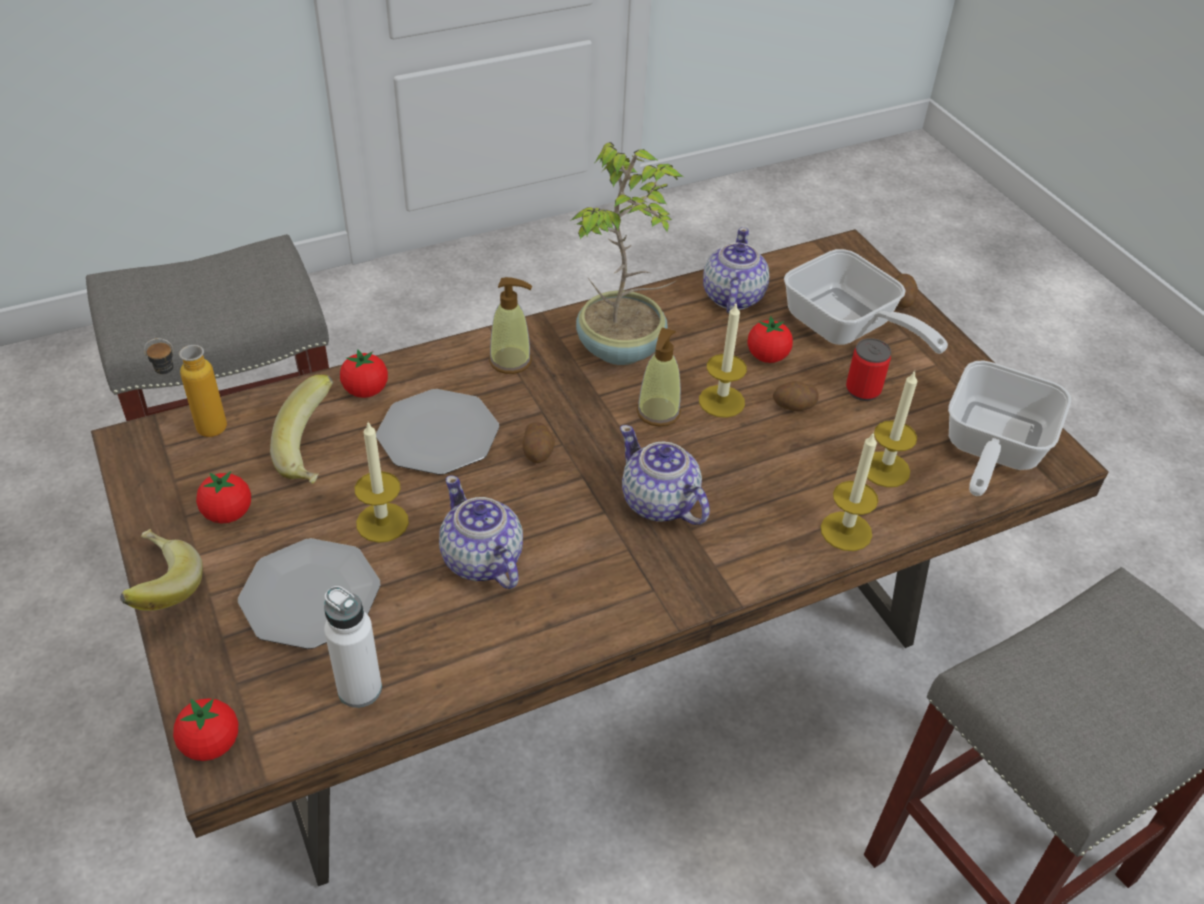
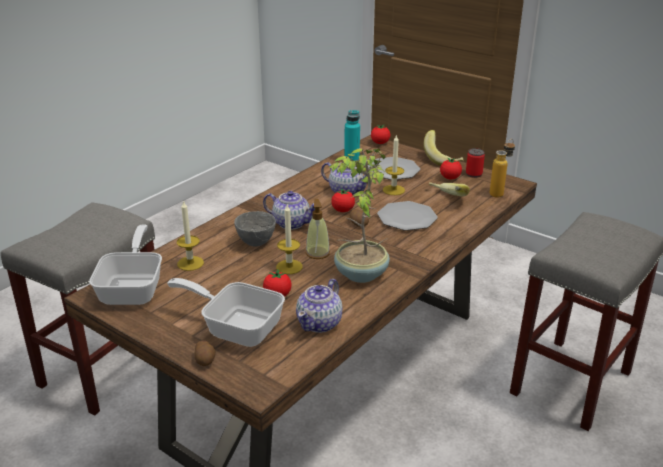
camera: 155 degrees right, 15 degrees down
white bottle [324,586,382,708] -> turquoise bottle [344,110,360,161]
tomato [340,349,388,398] -> tomato moved to [331,188,355,212]
soap dispenser [489,277,532,374] -> none
teapot [703,227,769,313] -> teapot turned 45 degrees clockwise [296,279,343,333]
potato [773,381,819,411] -> none
candle [821,432,878,551] -> none
can [846,338,891,401] -> can moved to [466,148,485,178]
none -> grey bowl [234,211,276,246]

